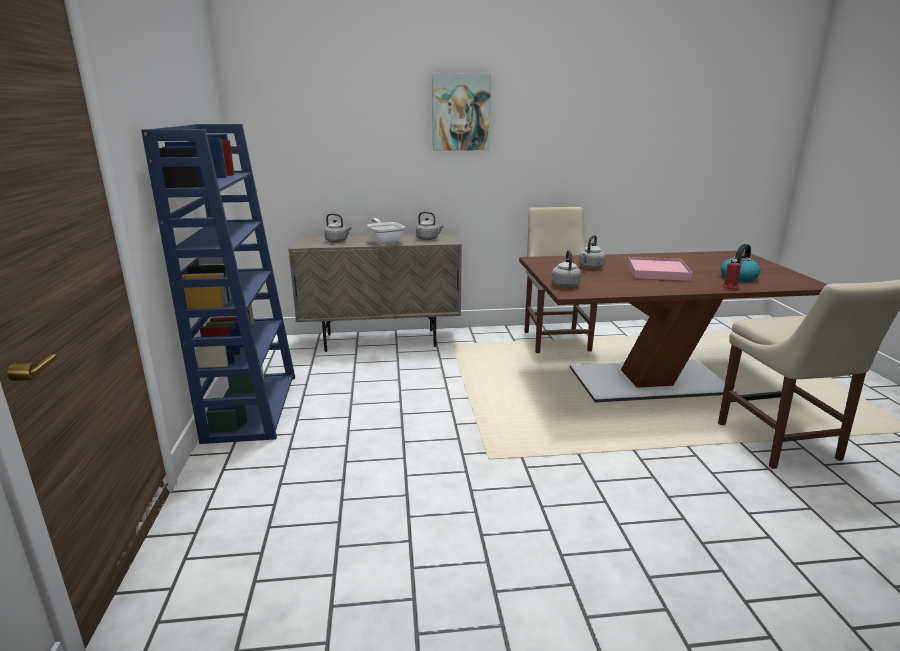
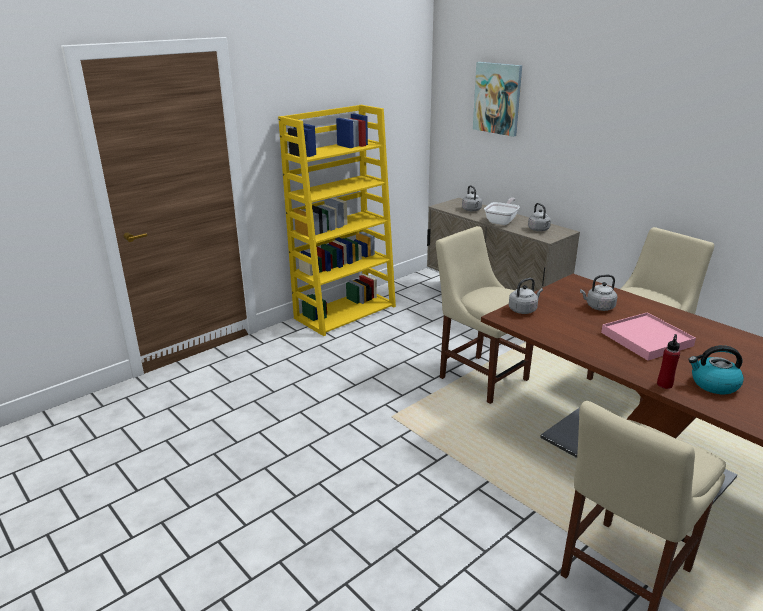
camera: 55 degrees right, 5 degrees up
blue bookcase [141,124,295,444] -> yellow bookcase [278,105,396,336]
picture [432,74,491,151] -> picture moved to [473,62,522,137]
red candle [723,261,741,290] -> red bottle [657,334,680,389]
none -> beige chair [436,226,533,404]

